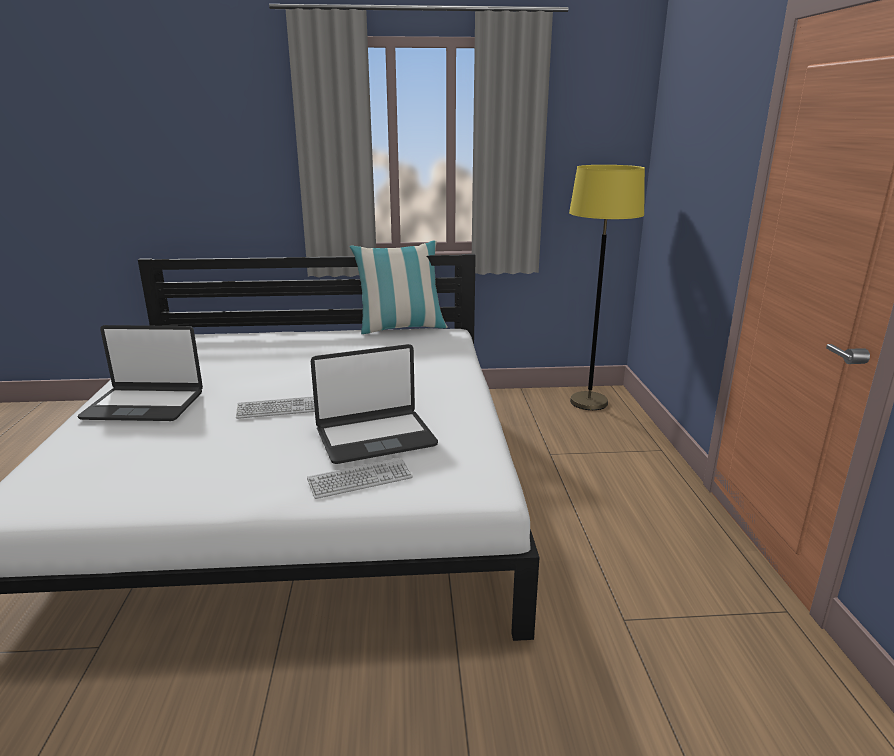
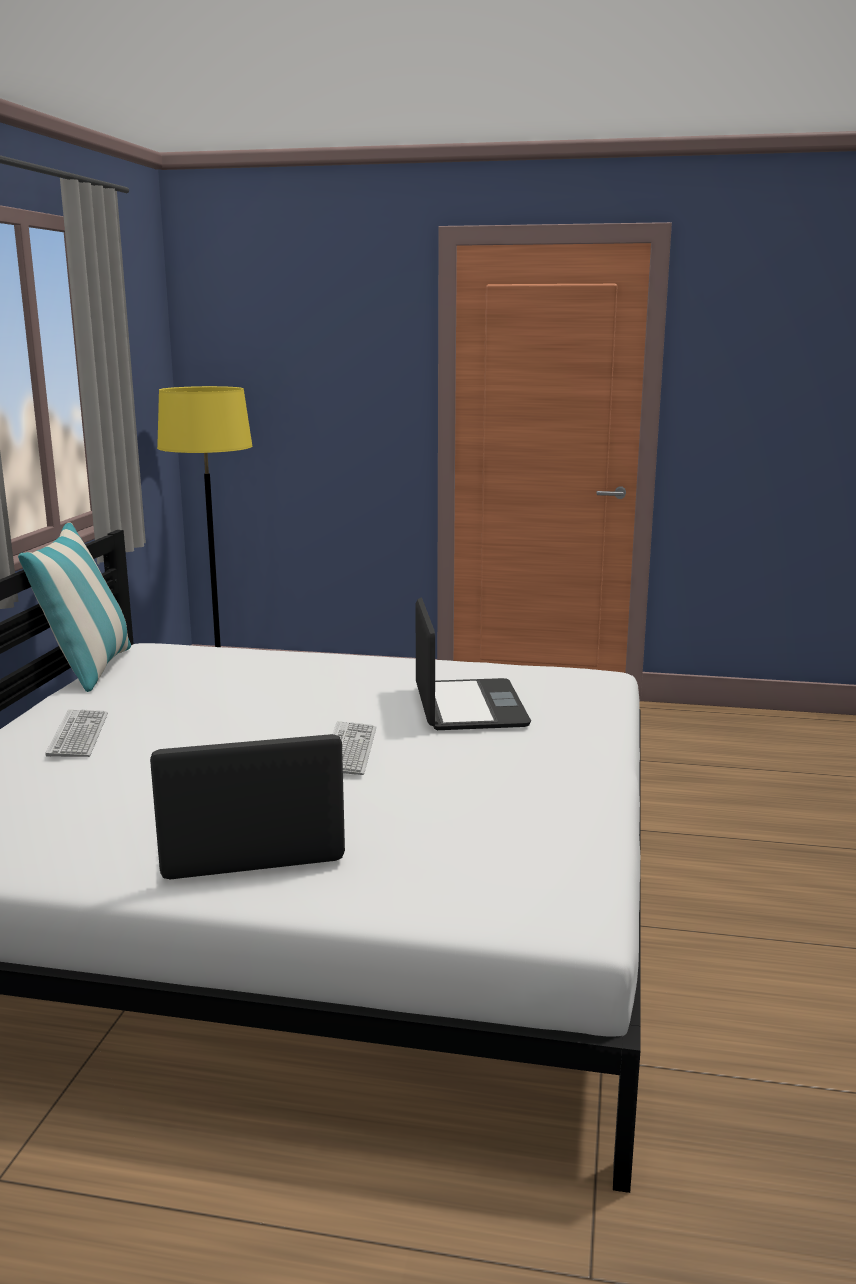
camera: 75 degrees left, 5 degrees down
laptop [78,325,203,421] -> laptop turned 120 degrees counterclockwise [150,734,345,879]
keyboard [307,457,413,499] -> keyboard moved to [46,710,108,757]

